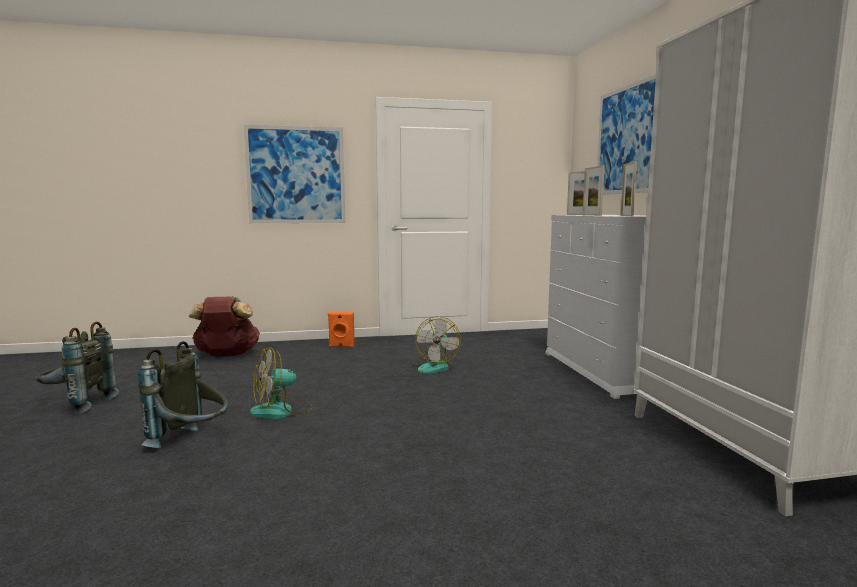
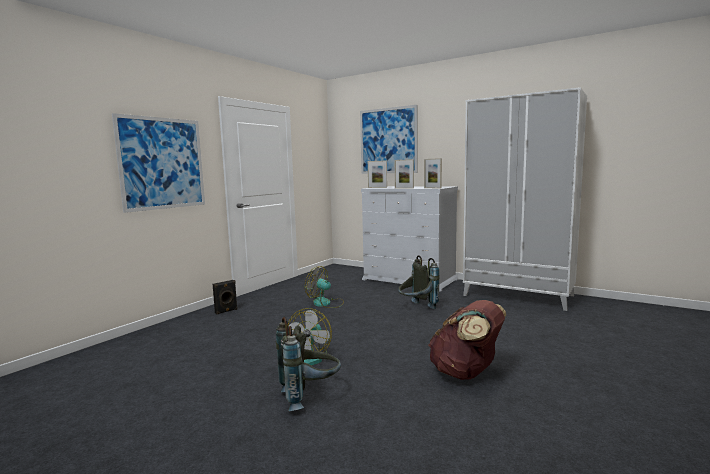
camera: 45 degrees left, 0 degrees up
grey backpack [36,322,119,414] -> grey backpack moved to [398,255,440,309]
brown backpack [189,296,260,357] -> brown backpack moved to [428,300,506,380]
orange speaker [328,312,355,347] -> black speaker [213,280,238,314]
fan [412,316,461,373] -> fan turned 150 degrees clockwise [305,266,344,308]

